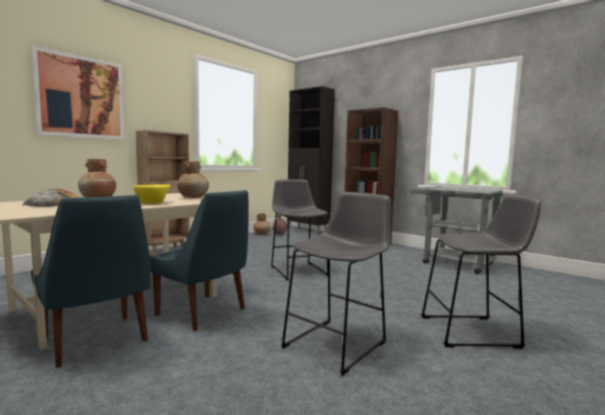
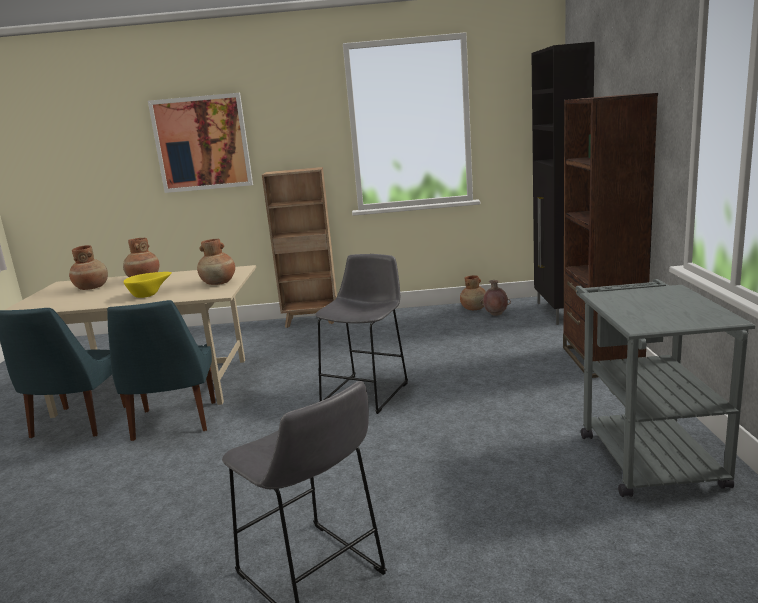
camera: 50 degrees right, 10 degrees up
bread [23,189,79,206] -> brown vase [69,245,108,290]
grey stool [281,192,391,375] -> none

